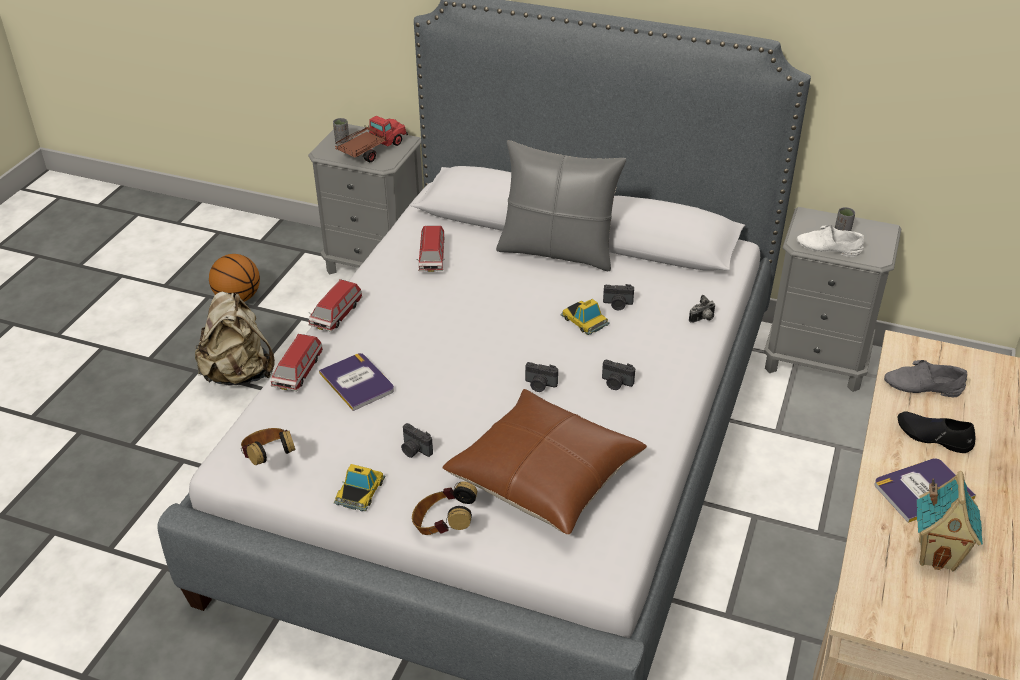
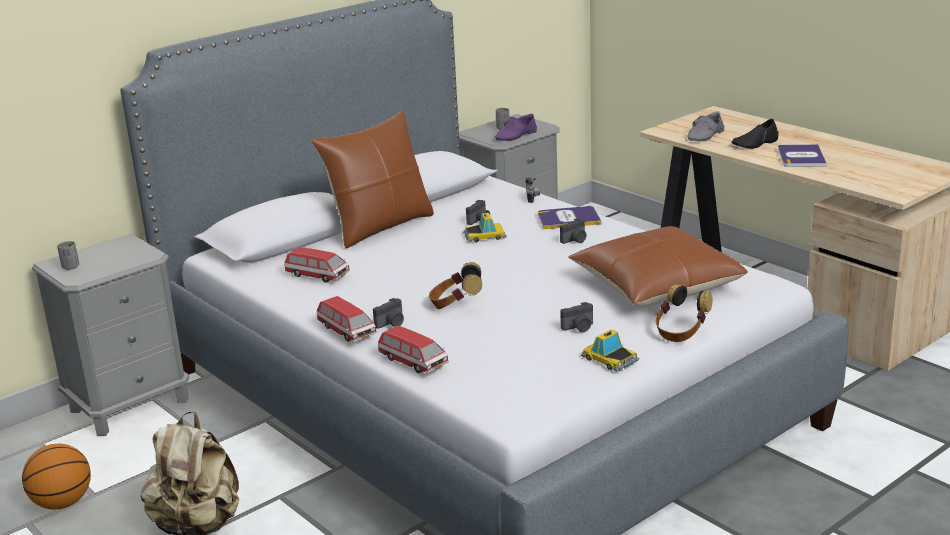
camera: 60 degrees left, 15 degrees down
headphones [241,428,295,465] -> headphones moved to [429,262,482,309]
book [319,353,394,411] -> book moved to [538,206,602,229]
toy truck [335,116,408,162] -> none
grey pillow [496,140,626,271] -> brown pillow [311,111,434,248]
camera [525,362,558,392] -> camera moved to [373,298,404,329]
white shoe [797,225,864,257] -> purple shoe [495,114,537,141]
toy house [917,471,983,571] -> none

